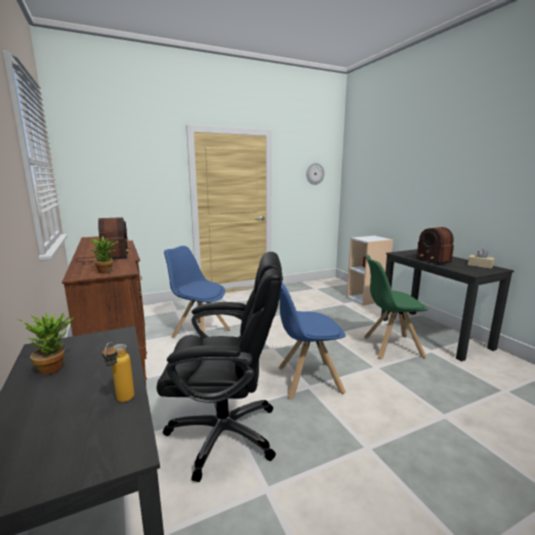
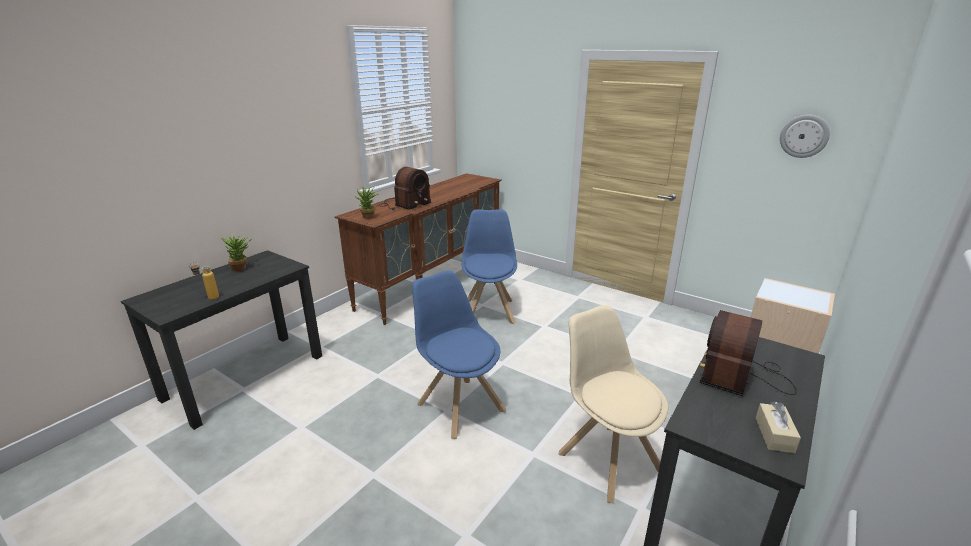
camera: 60 degrees right, 10 degrees up
black office chair [157,252,283,482] -> none
green chair [364,255,428,359] -> beige chair [559,305,668,504]

